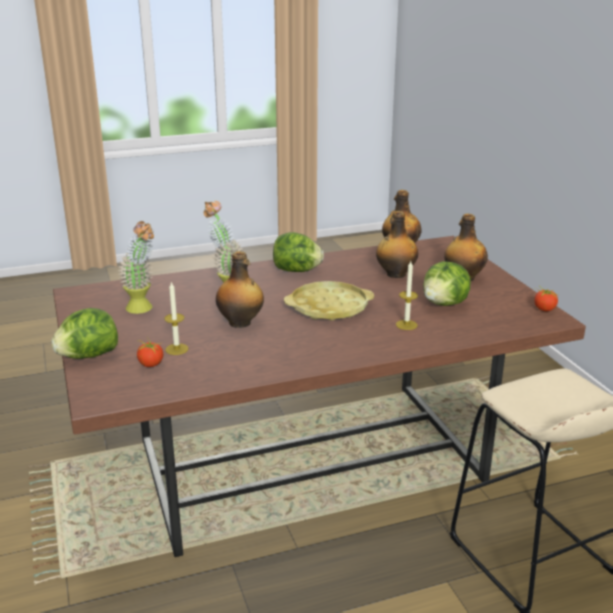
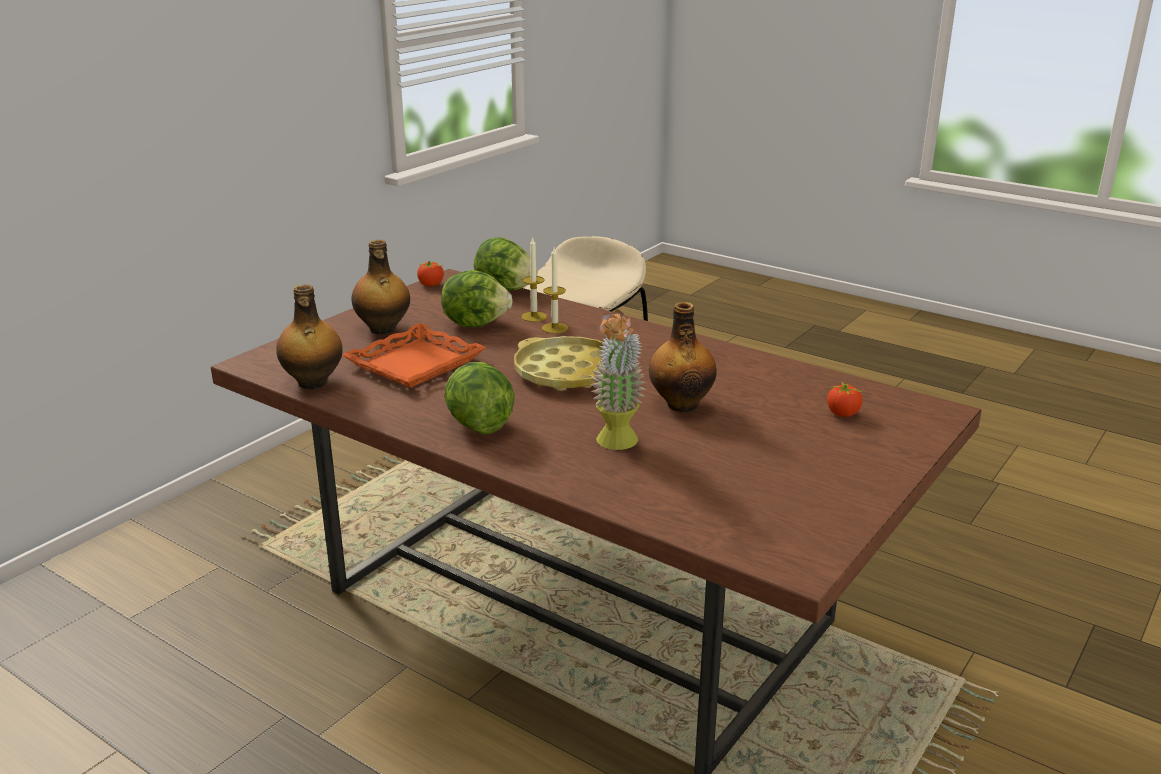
camera: 125 degrees left, 0 degrees up
lettuce [51,308,118,359] -> lettuce moved to [474,237,538,291]
potted plant [118,221,154,314] -> none
candle [164,282,188,355] -> candle moved to [521,237,547,322]
bottle [376,211,418,278] -> orange tray [342,323,486,388]

